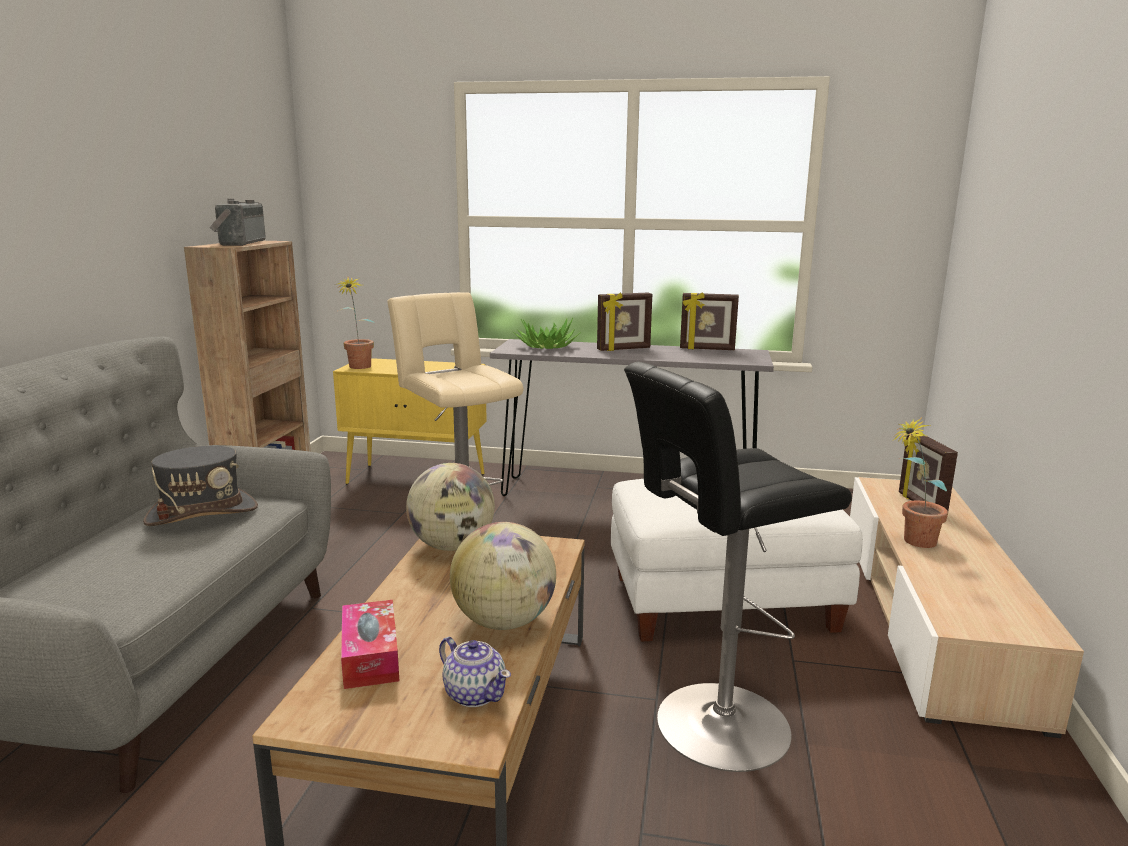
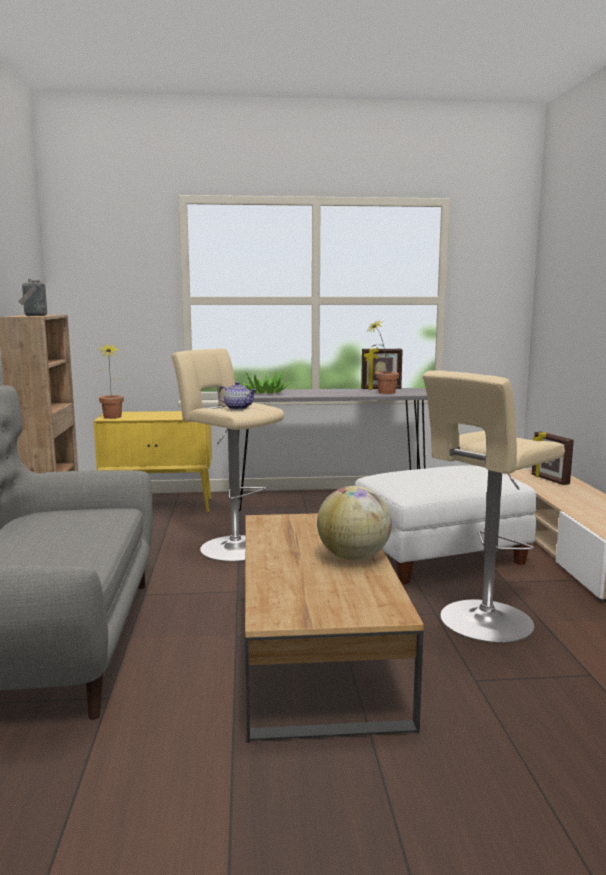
camera: 15 degrees left, 5 degrees down
grey hat [143,446,258,526] -> none
tissue box [341,600,399,689] -> none
globe [406,463,495,551] -> none
teapot [439,637,511,707] -> teapot moved to [218,382,257,410]
picture frame [597,292,652,351] -> none
black stool [624,362,852,772] -> beige stool [423,370,565,643]
potted plant [892,417,948,548] -> potted plant moved to [367,321,399,394]

